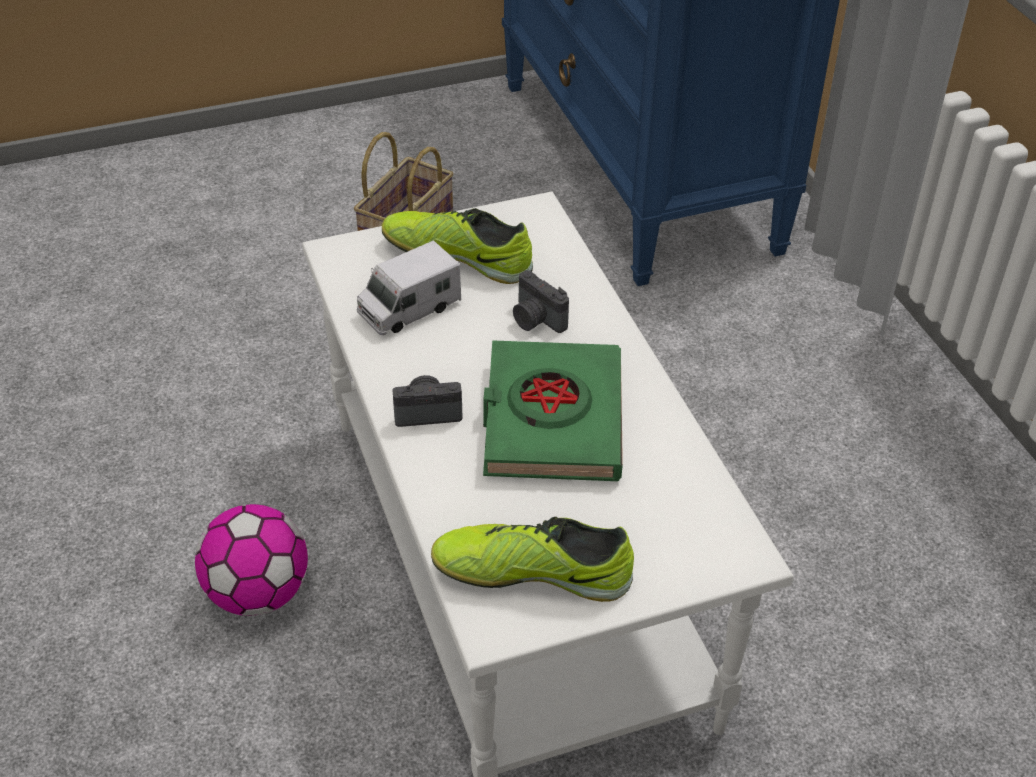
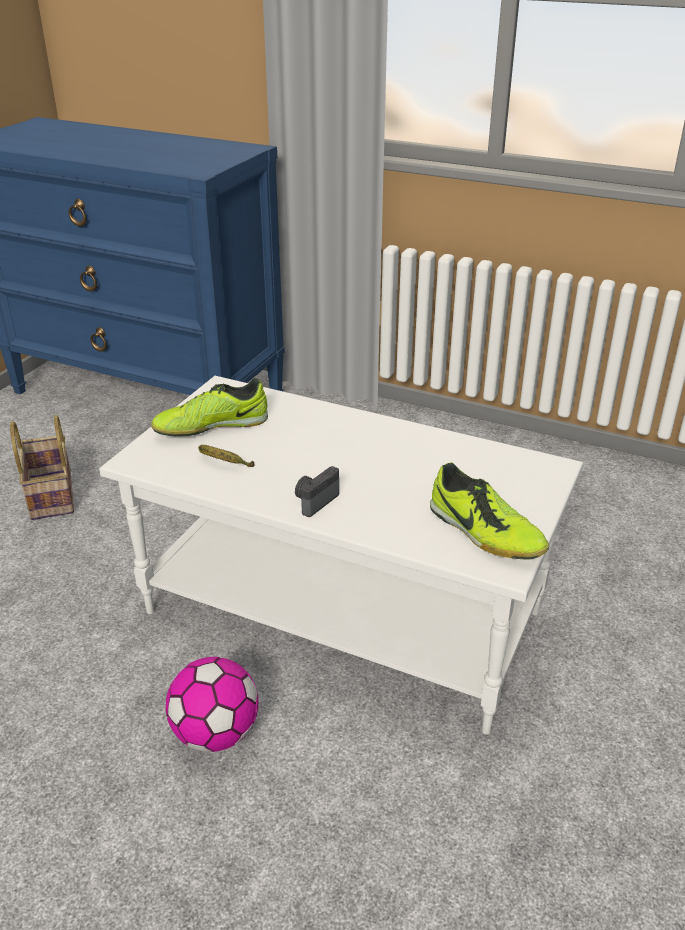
camera: 45 degrees left, 10 degrees down
toy truck [357,240,461,335] -> banana [198,445,254,467]
shoe [431,517,634,602] -> shoe turned 90 degrees counterclockwise [430,462,549,559]
green book [483,340,623,481] -> none
camera [513,270,569,333] -> none

